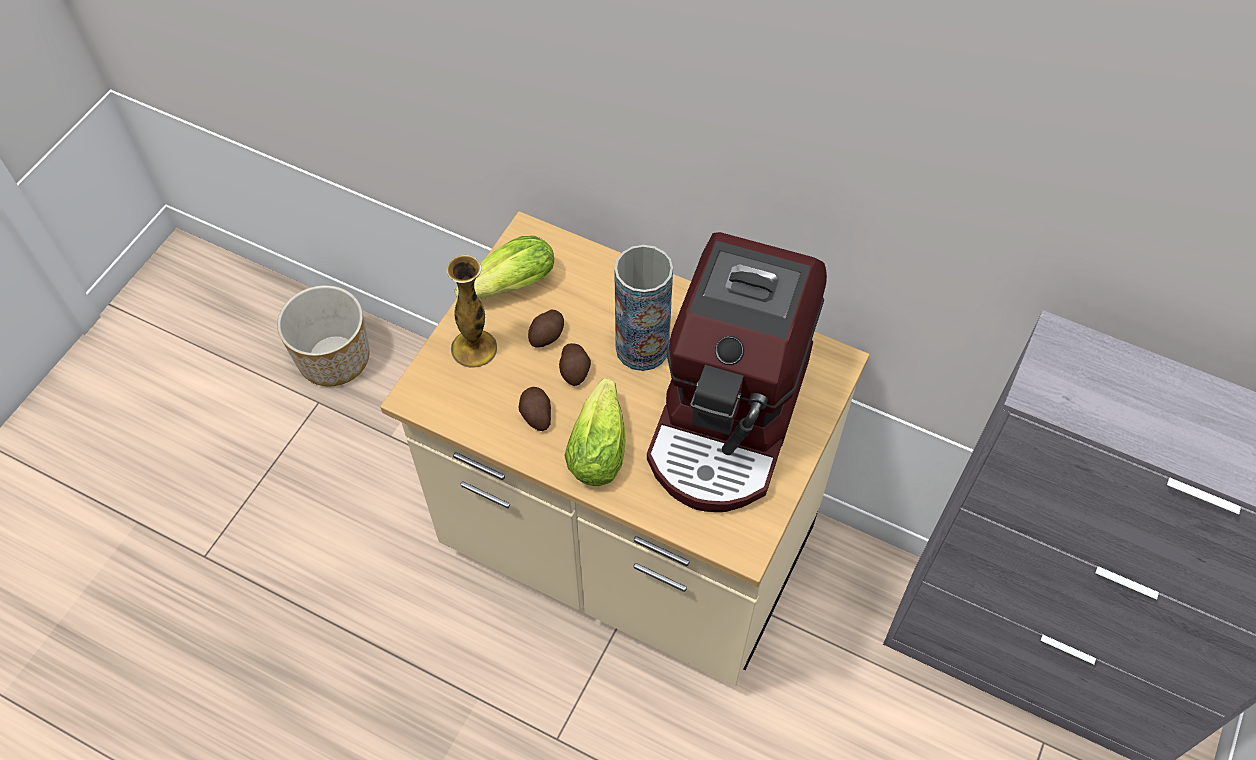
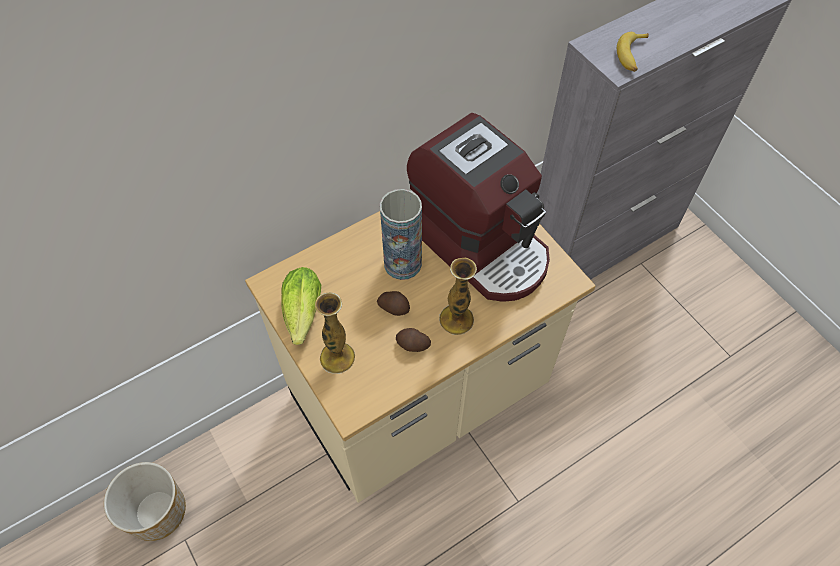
camera: 60 degrees left, 0 degrees up
potato [528,310,564,347] -> none
lettuce [564,378,625,486] -> vase [439,258,477,335]
none -> banana [617,32,649,72]

